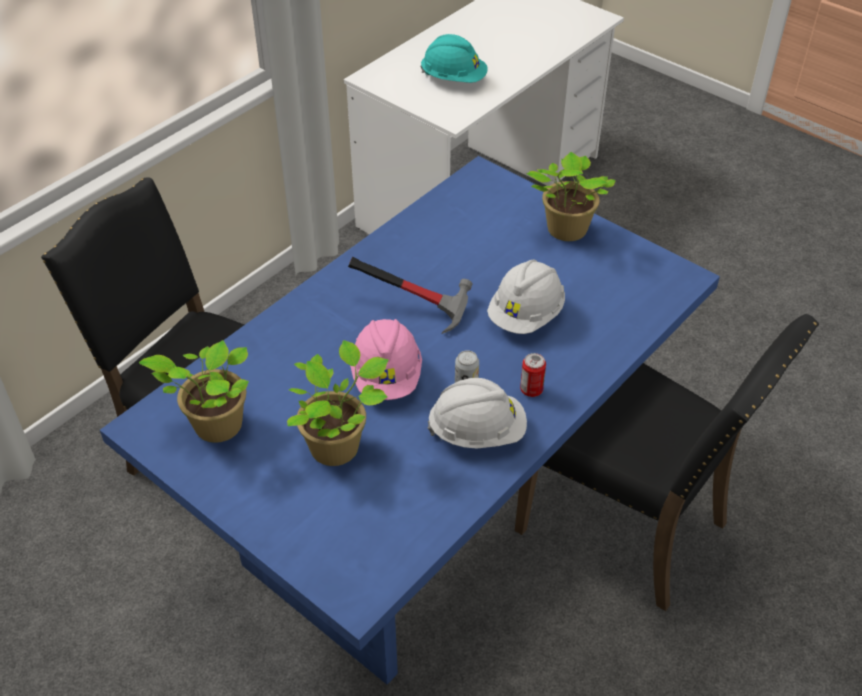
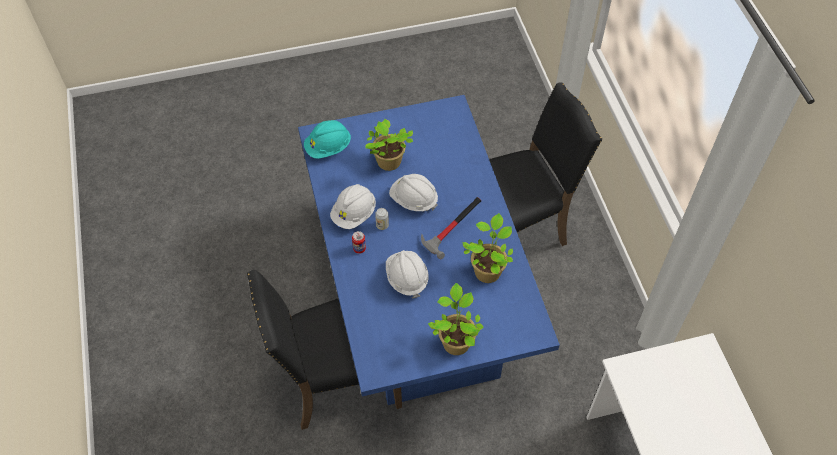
camera: 125 degrees right, 10 degrees up
potted plant [139,340,249,443] -> potted plant moved to [462,213,513,283]
pink hard hat [350,319,422,400] -> white hard hat [389,174,438,212]
turquoise hard hat [420,34,488,83] -> turquoise hard hat moved to [304,120,351,159]

